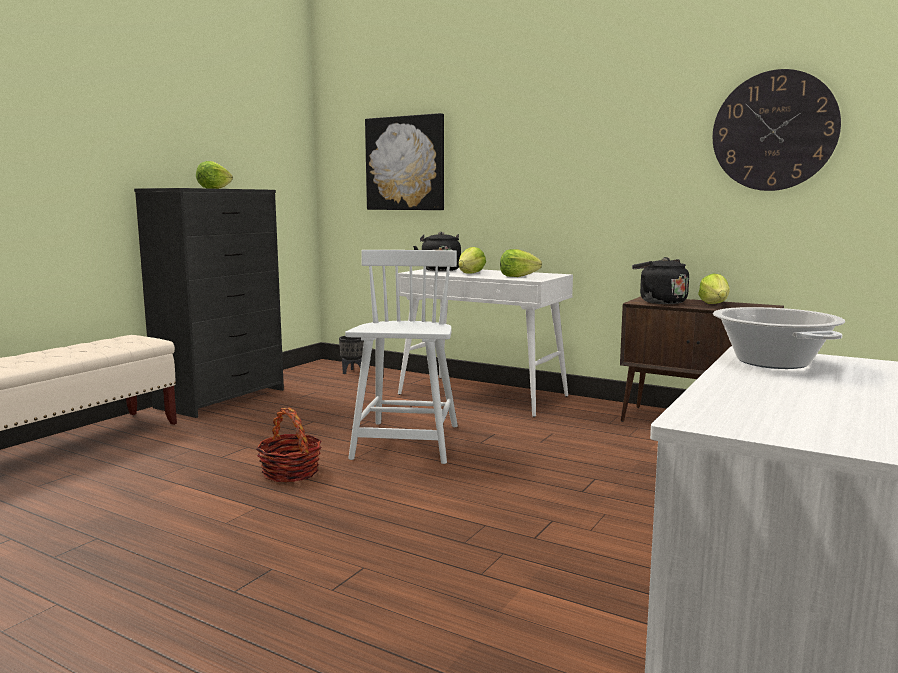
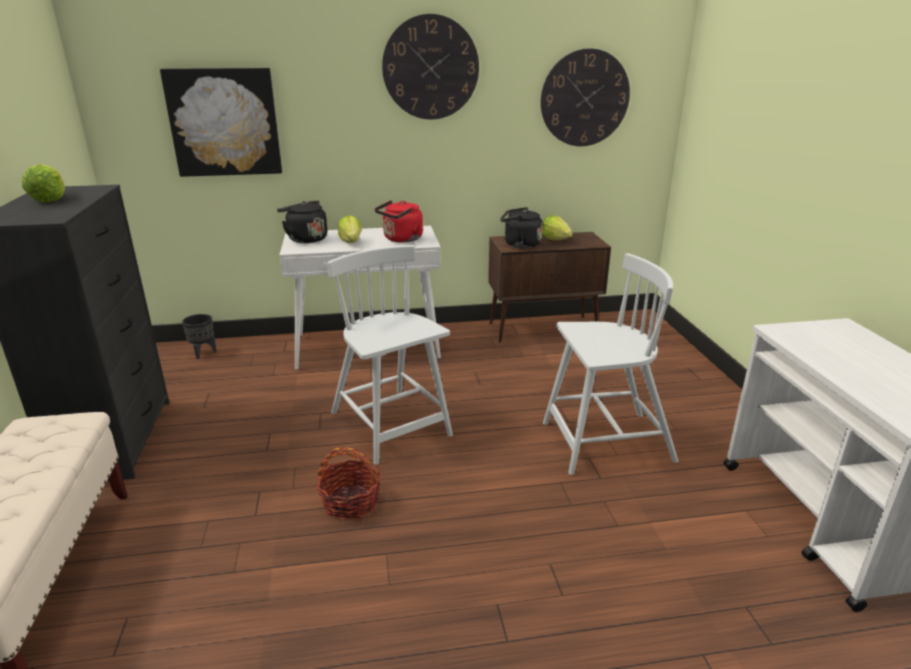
camera: 40 degrees left, 15 degrees up
lettuce [500,249,542,277] -> red kettle [375,200,423,243]
cooking pot [713,307,845,369] -> none
none -> wall clock [382,14,479,119]
none -> white chair [543,253,678,475]

